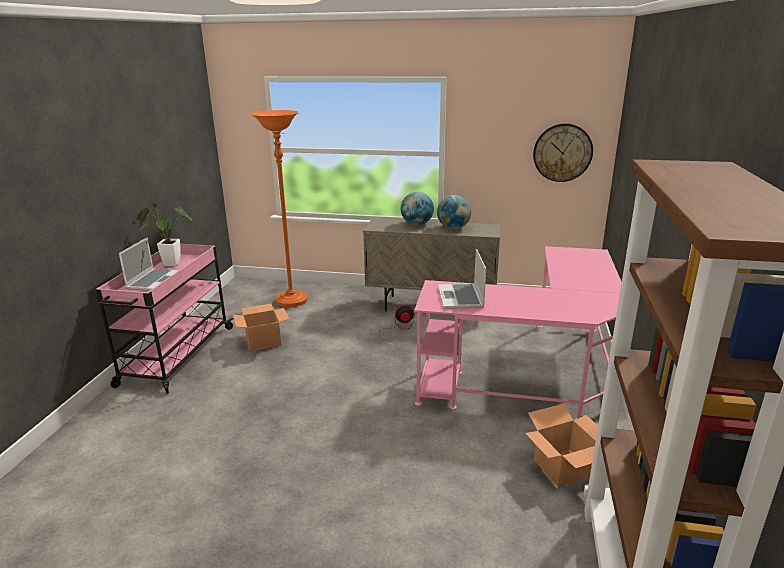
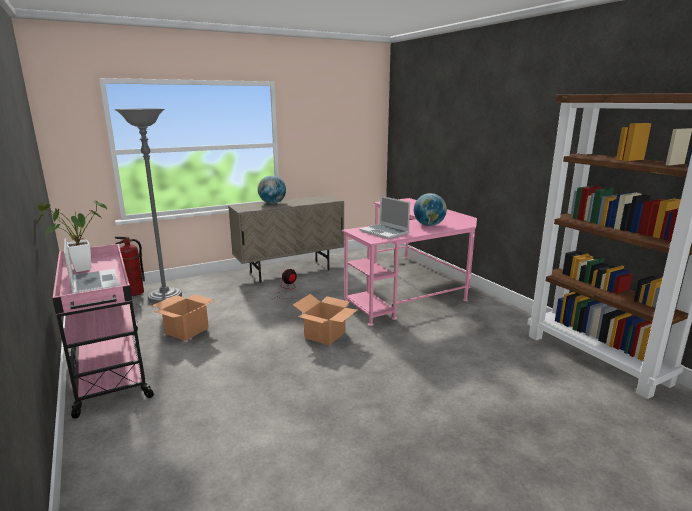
camera: 40 degrees left, 5 degrees down
orange floor lamp [251,110,308,307] -> grey floor lamp [114,109,182,303]
globe [437,195,471,229] -> globe moved to [414,193,447,226]
cardboard box [525,404,598,487] -> cardboard box moved to [293,294,357,345]
wall clock [533,123,593,182] -> none
none -> fire extinguisher [115,236,145,296]

